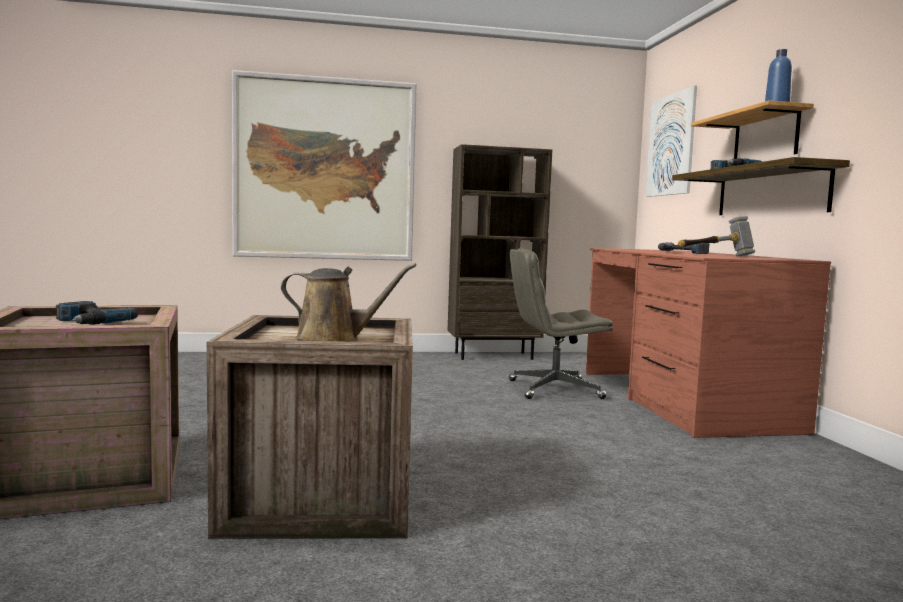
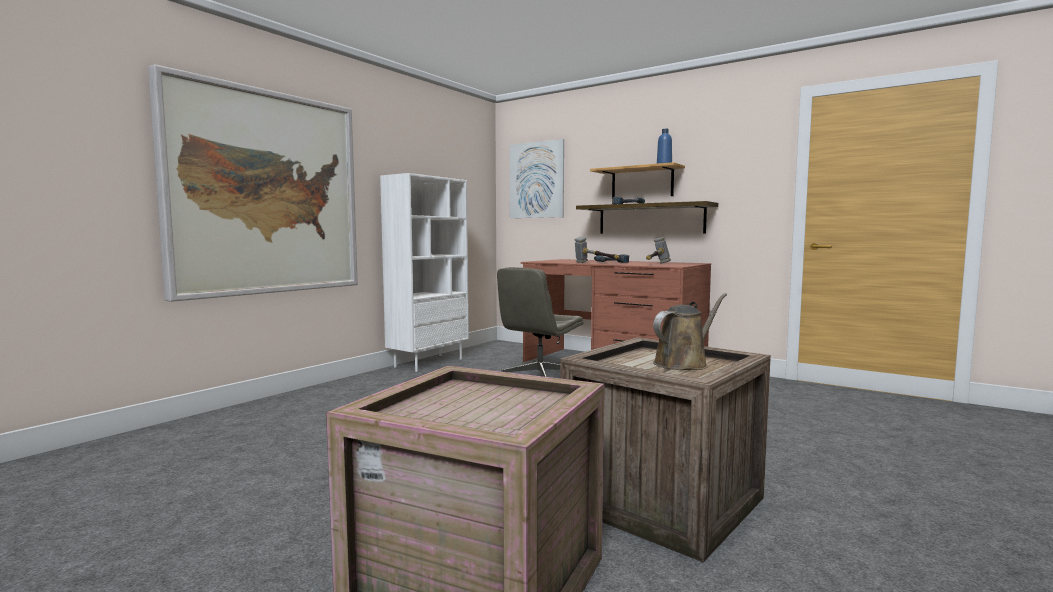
camera: 45 degrees left, 0 degrees up
power drill [56,301,138,325] -> none
brown bookcase [448,144,552,360] -> white bookcase [380,173,469,372]
none -> hammer [575,237,619,263]

